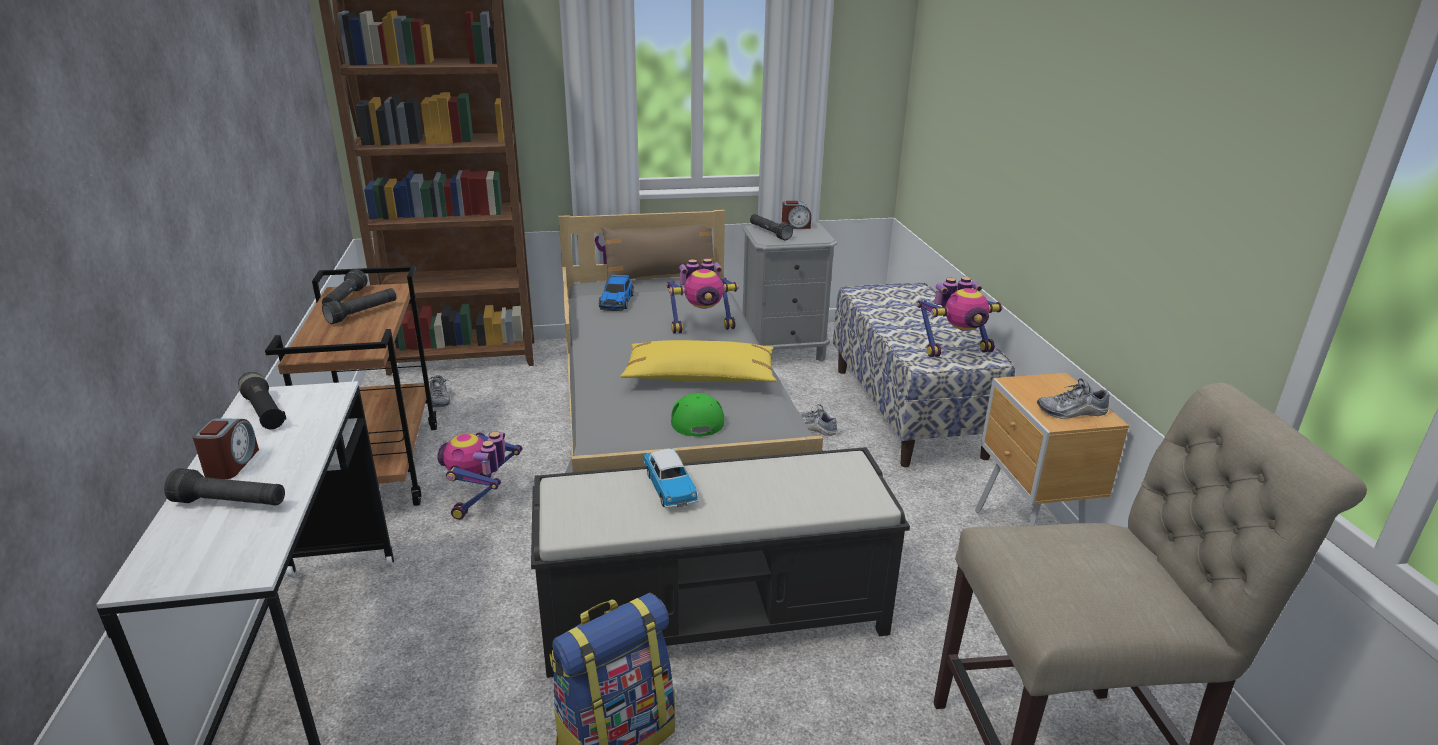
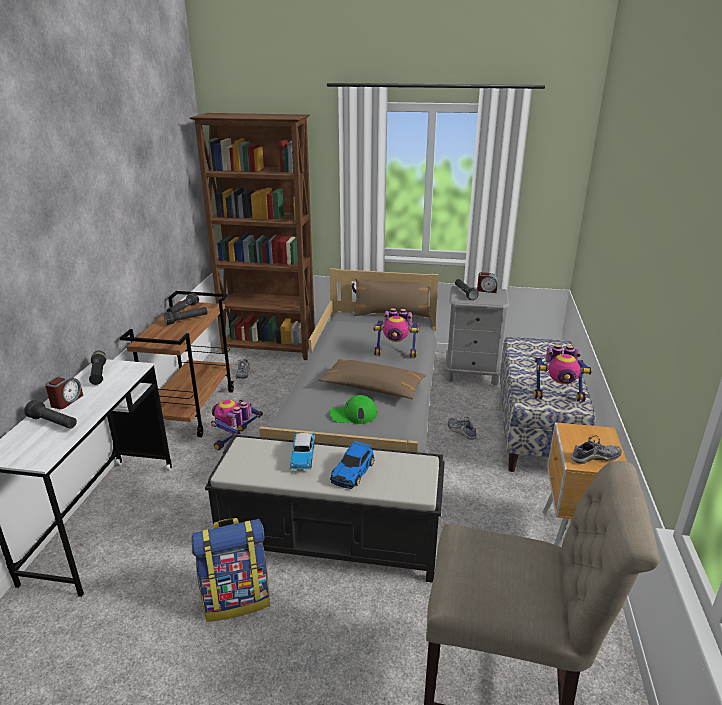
camera: 20 degrees right, 0 degrees up
toy car [599,275,634,311] -> toy car moved to [330,440,375,489]
yellow pillow [620,340,776,382] -> brown pillow [318,359,426,399]
green cap [671,393,725,437] -> green cap turned 105 degrees counterclockwise [329,395,377,424]
shoe [1037,378,1112,419] -> shoe turned 150 degrees clockwise [571,435,621,464]

